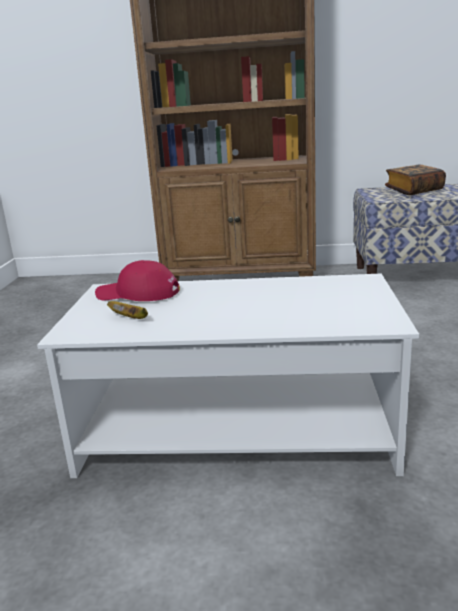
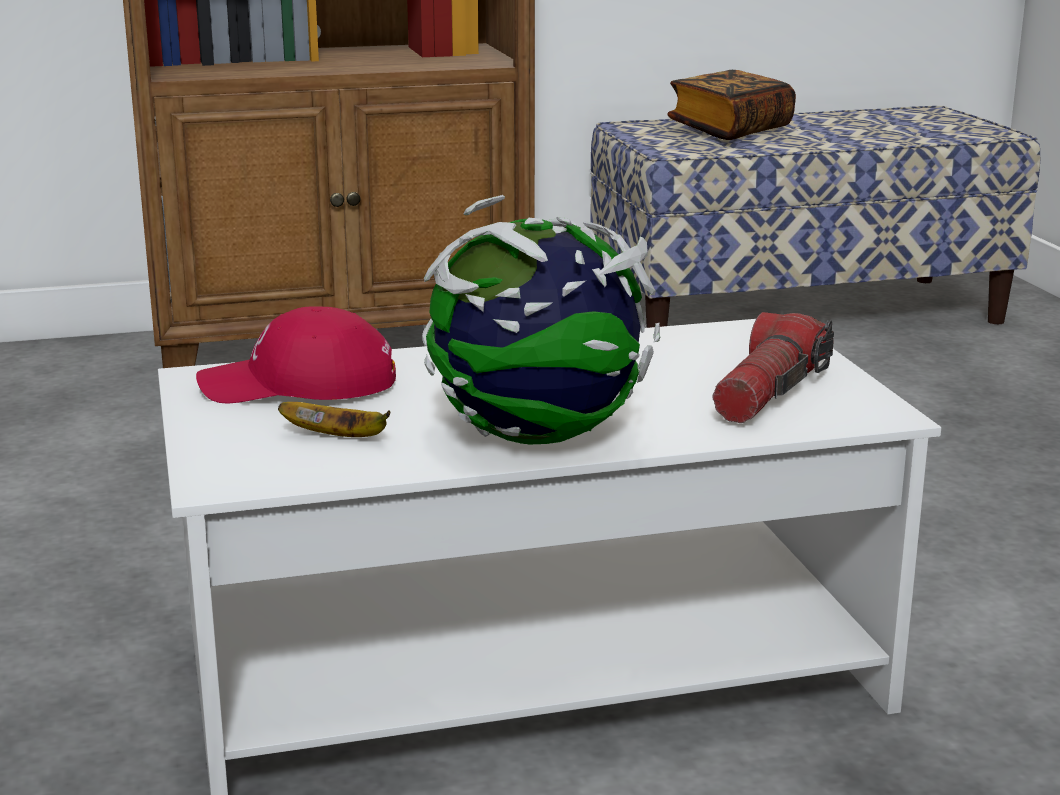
camera: 20 degrees left, 0 degrees up
none -> globe [423,195,661,444]
none -> flashlight [712,312,834,423]

